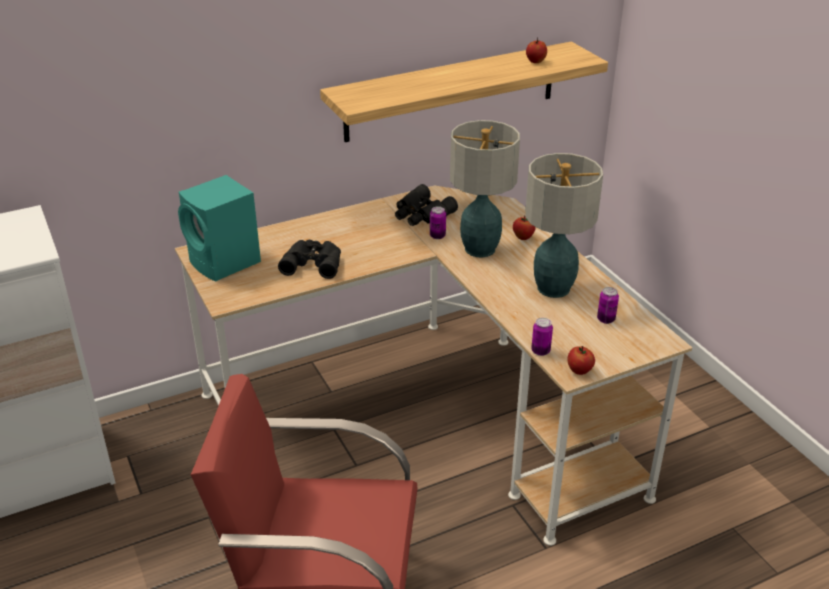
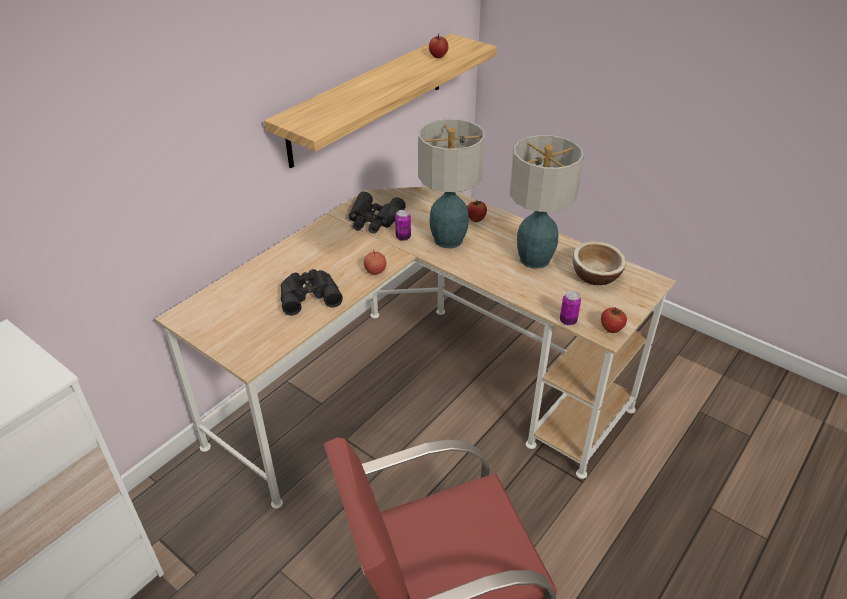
camera: 25 degrees left, 5 degrees up
turquoise speaker [178,175,261,282] -> none
can [597,287,619,324] -> bowl [573,241,626,285]
none -> apple [364,249,386,274]

